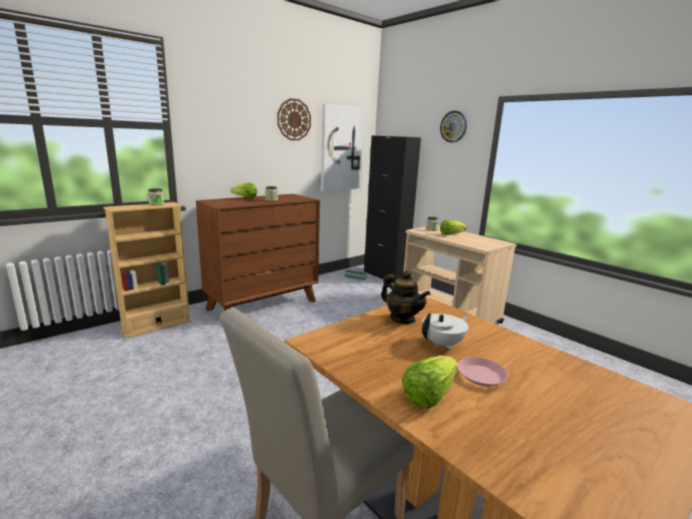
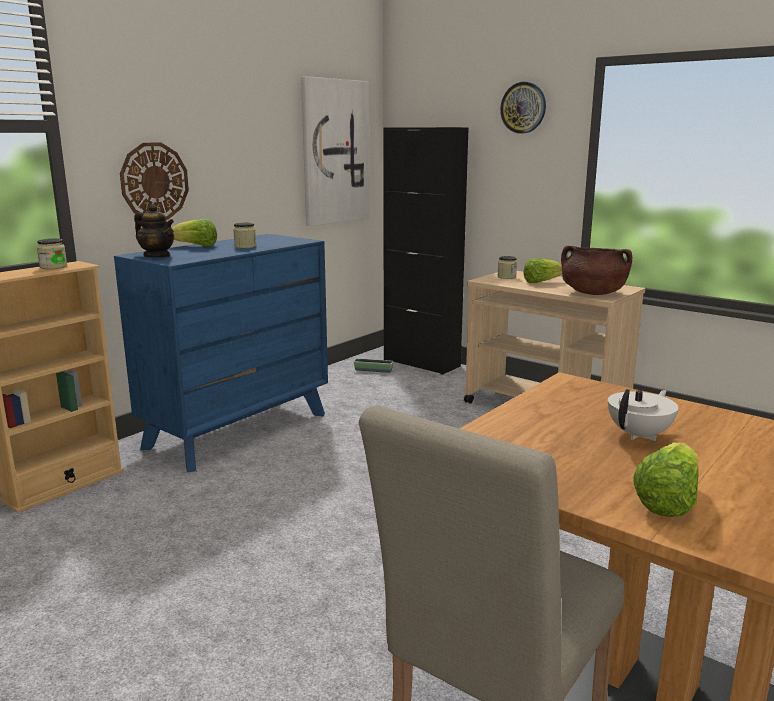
camera: 10 degrees left, 0 degrees up
brown dresser [196,194,320,311] -> blue dresser [114,234,328,473]
wall clock [277,98,311,141] -> wall clock moved to [120,142,189,220]
teapot [381,271,430,324] -> teapot moved to [134,204,174,258]
pink plate [458,357,508,386] -> none
none -> brown cooking pot [561,246,632,295]

